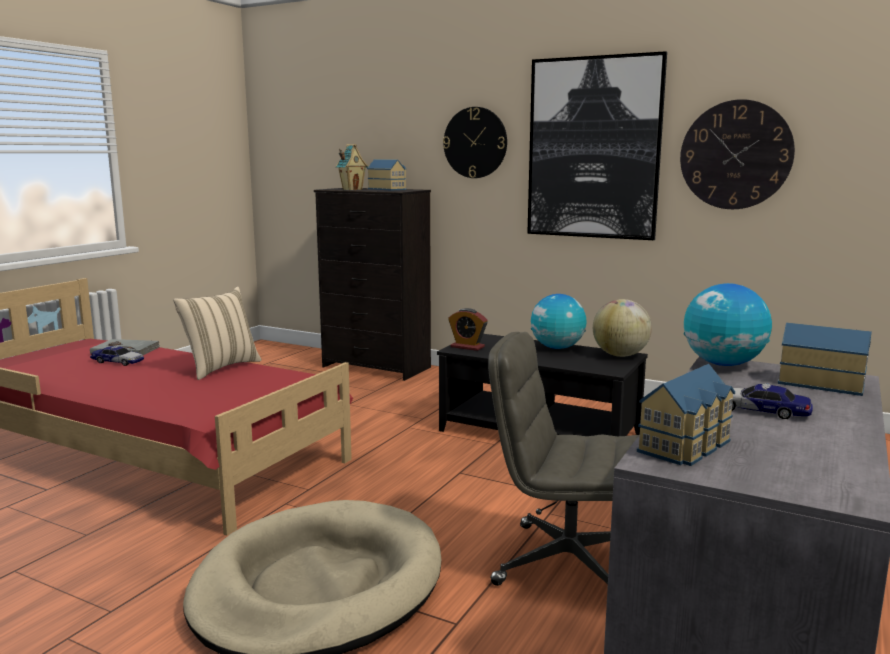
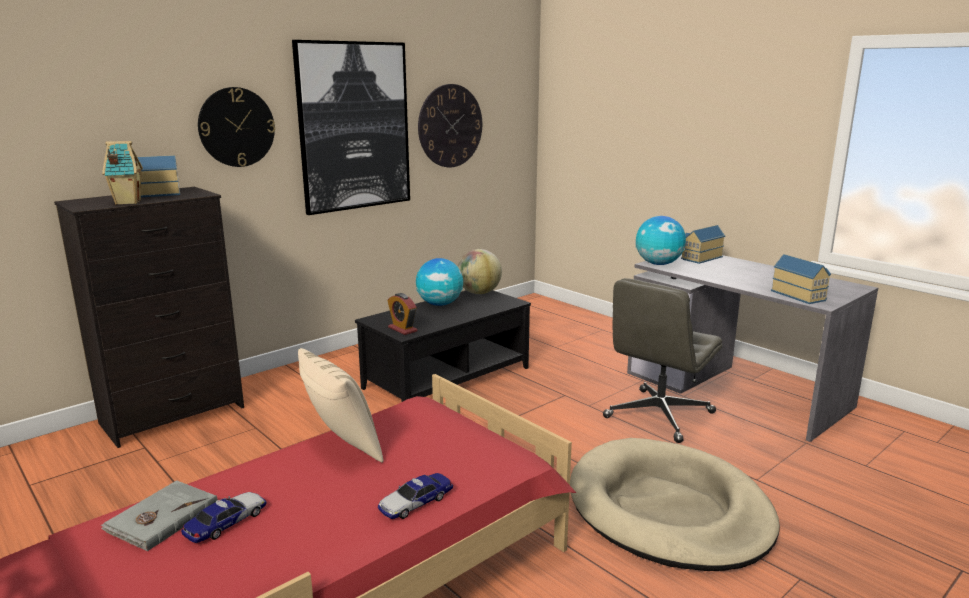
camera: 70 degrees left, 5 degrees up
alarm clock [448,308,488,351] -> alarm clock turned 90 degrees clockwise [388,293,418,335]
toy car [732,383,813,419] -> toy car moved to [378,473,453,519]

